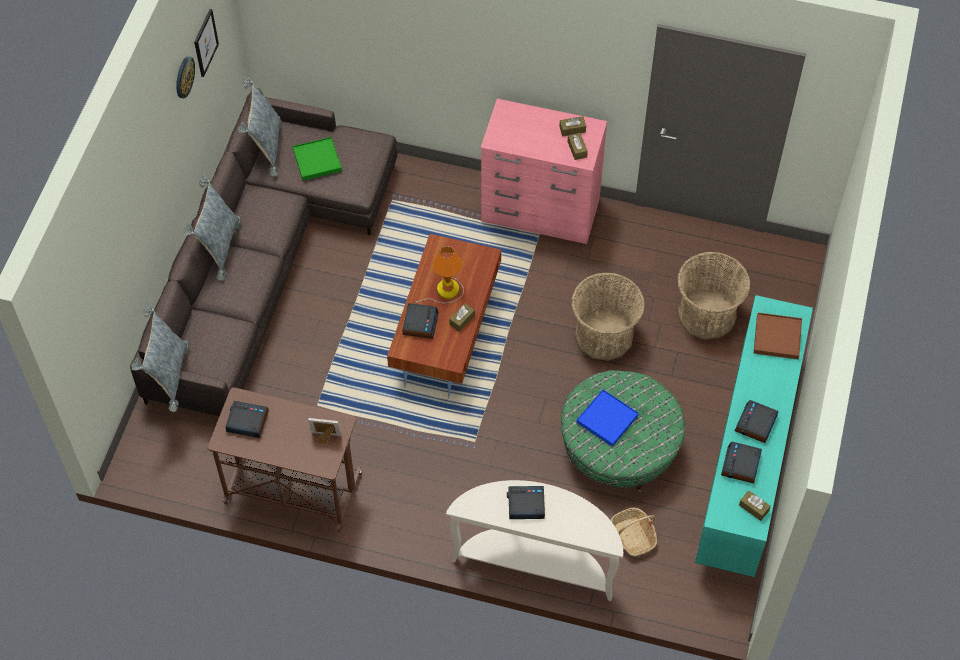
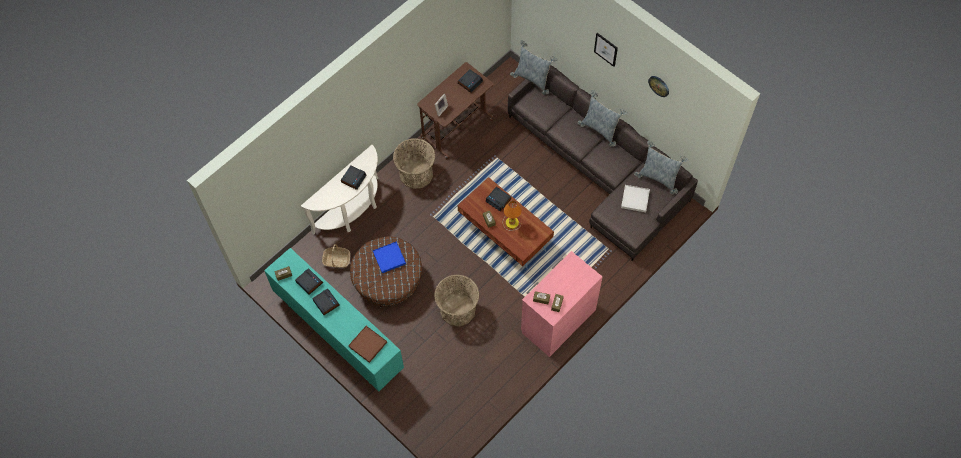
camera: 120 degrees right, 5 degrees up
picture [194,9,219,77] -> picture moved to [594,33,618,67]
green tray [293,137,342,181] -> white tray [621,185,650,212]
green ottoman [561,370,685,493] -> brown ottoman [350,236,422,309]
basket [677,252,750,339] -> basket moved to [393,138,435,189]

